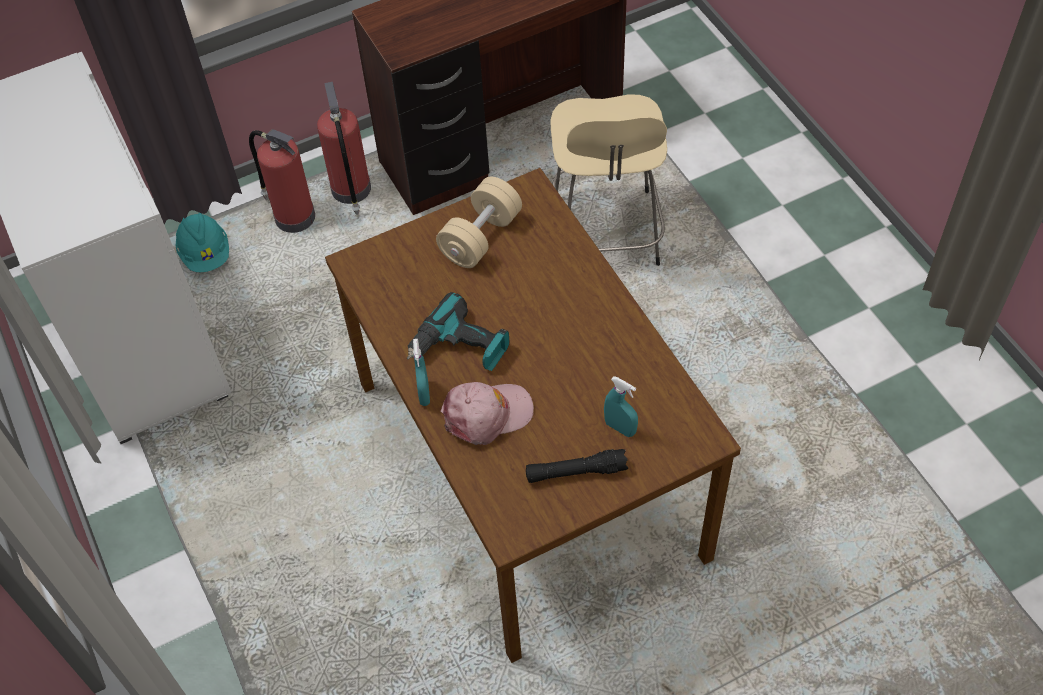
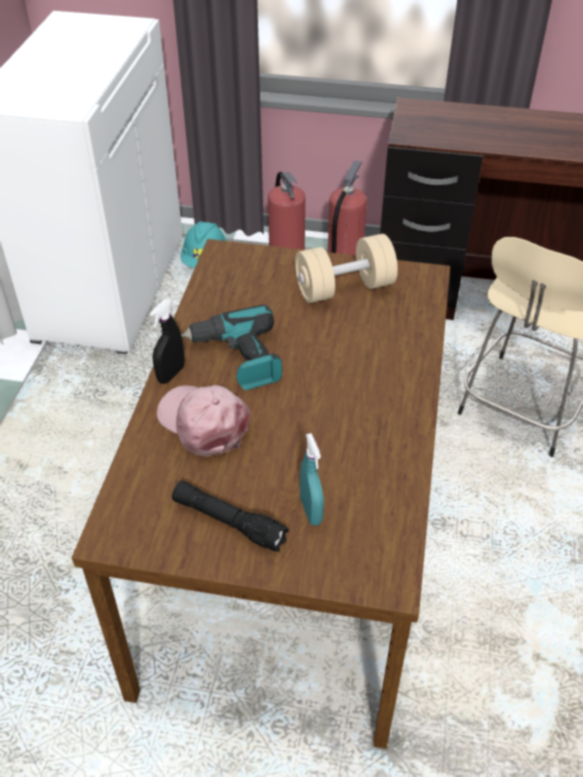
camera: 35 degrees right, 10 degrees down
turquoise spray bottle [413,339,430,406] -> black spray bottle [150,299,184,384]
pink cap [440,382,534,445] -> pink cap turned 150 degrees counterclockwise [157,385,250,457]

